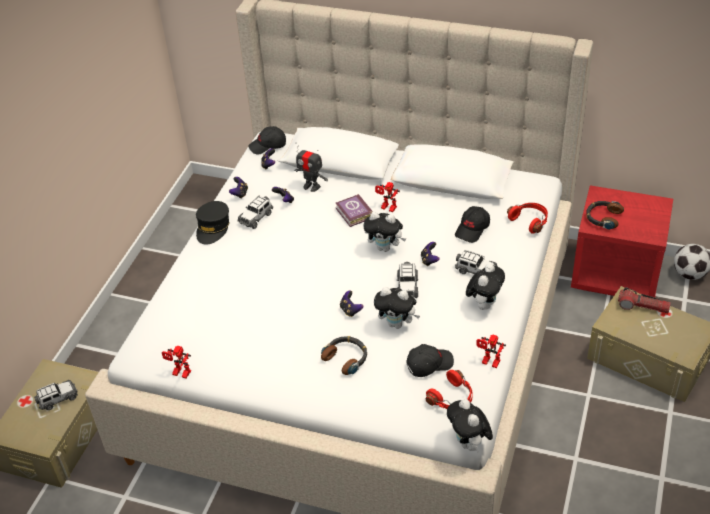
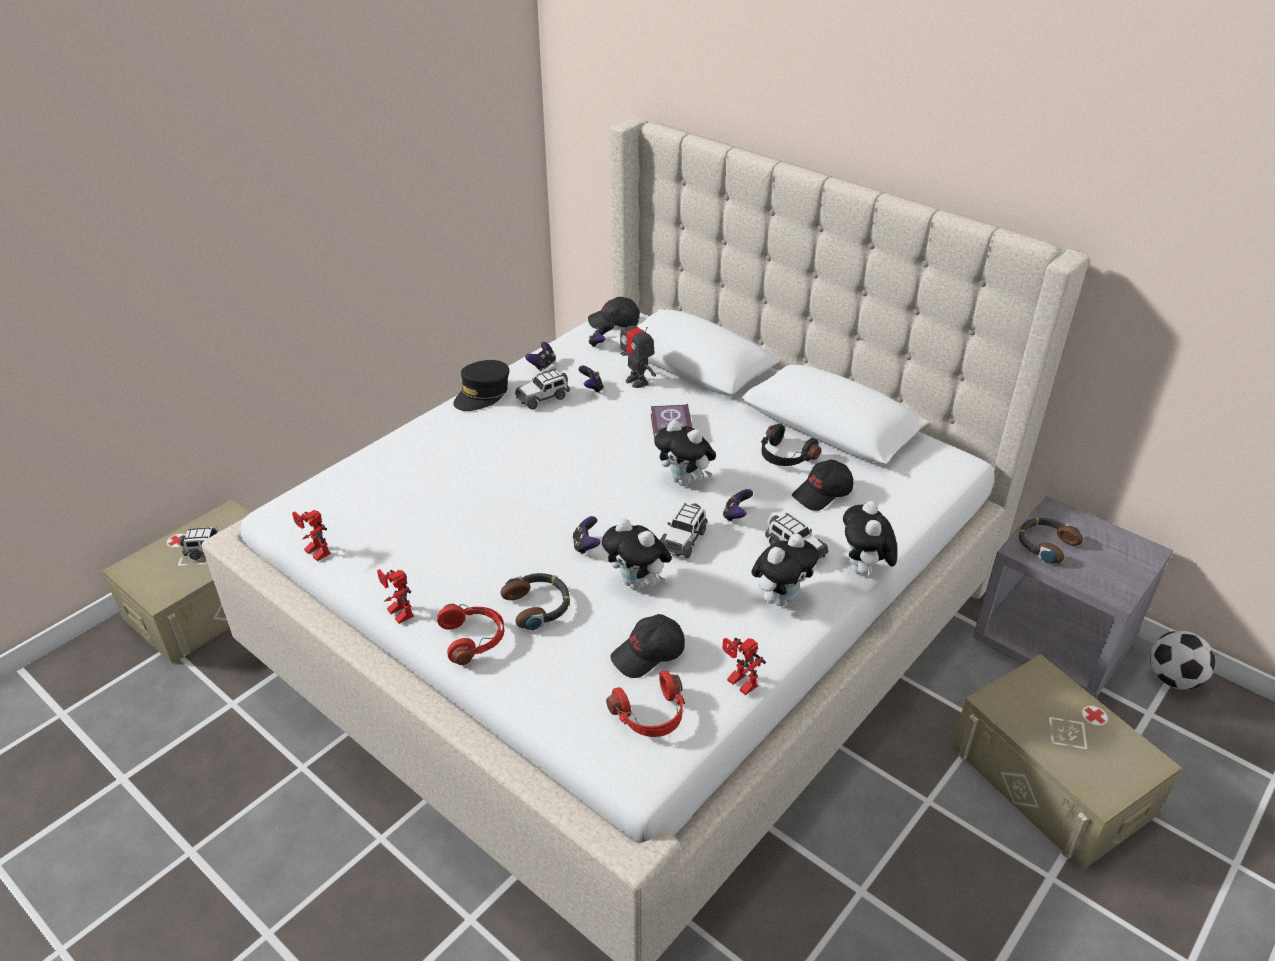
camera: 20 degrees right, 5 degrees down
toy robot [375,182,400,212] -> toy robot moved to [377,569,414,624]
black cap [406,344,454,377] -> black cap turned 150 degrees clockwise [610,614,685,678]
plush toy [447,399,493,453] -> plush toy moved to [843,501,897,576]
red headphones [507,203,548,234] -> red headphones moved to [437,604,504,665]
red nightstand [571,185,673,297] -> grey nightstand [973,496,1173,698]
flashlight [618,287,671,313] -> none
none -> black headphones [761,423,821,466]

